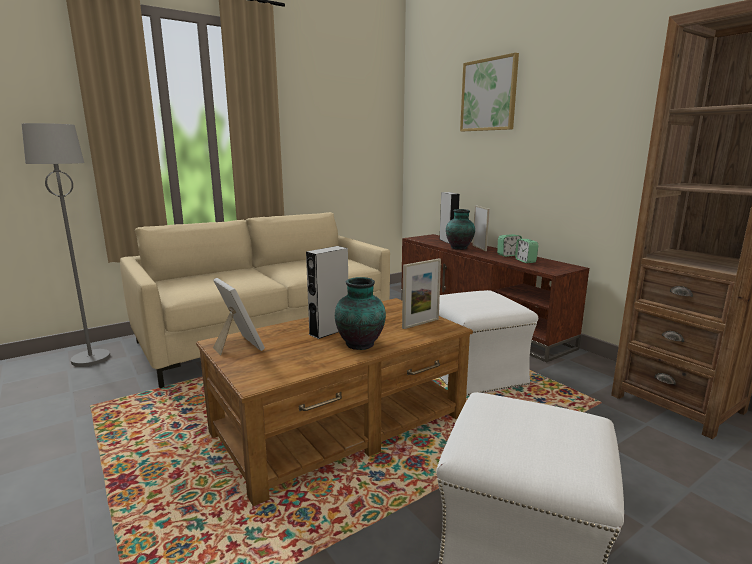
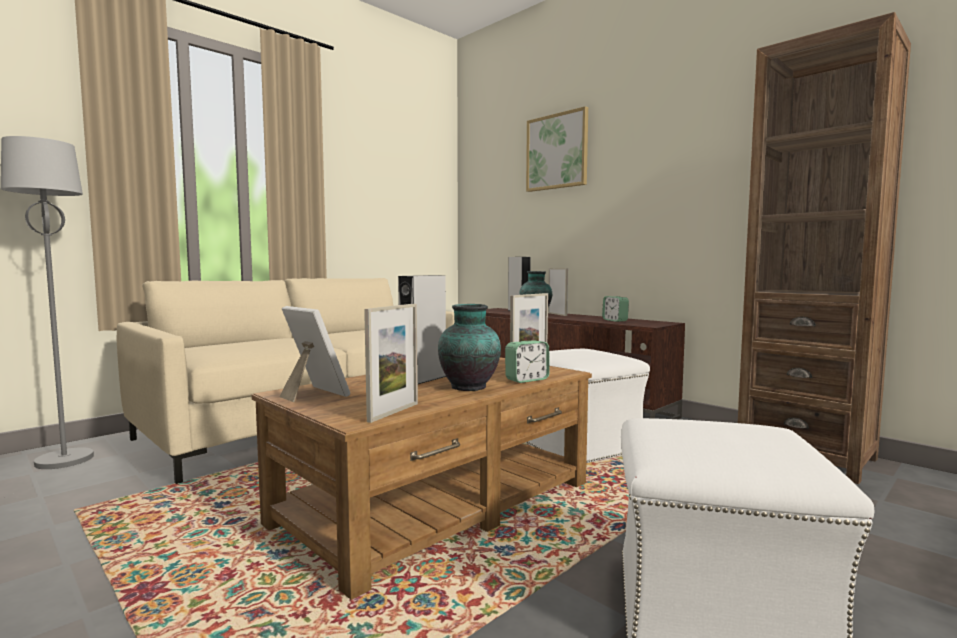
camera: 10 degrees left, 10 degrees down
alarm clock [497,234,522,257] -> alarm clock moved to [505,340,550,383]
none -> picture frame [364,304,418,423]

